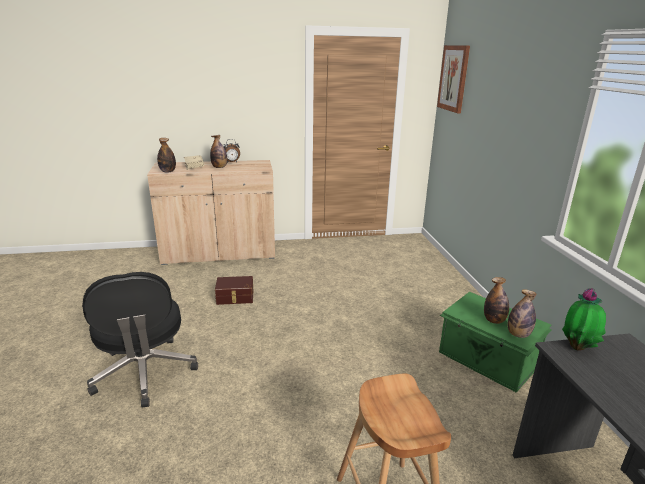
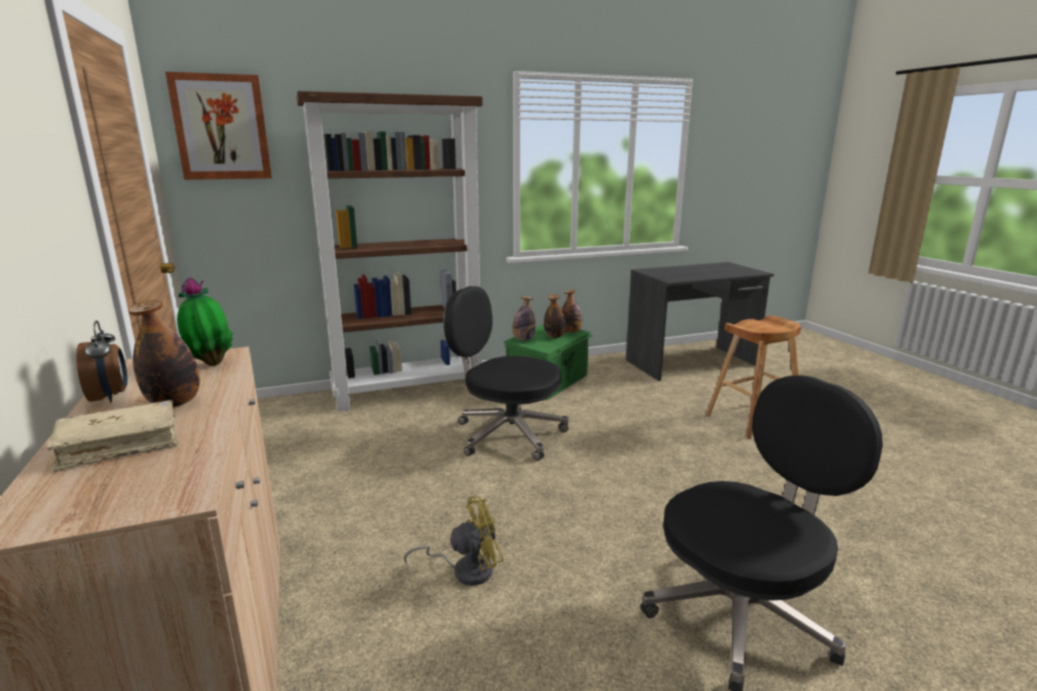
camera: 100 degrees left, 5 degrees down
bottle [157,138,176,173] -> bottle moved to [513,296,535,341]
brown storage box [215,276,253,305] -> yellow fan [404,496,504,586]
potted plant [562,288,606,351] -> potted plant moved to [177,277,233,366]
none -> brown bookcase [297,91,483,411]
none -> black office chair [443,286,569,461]

